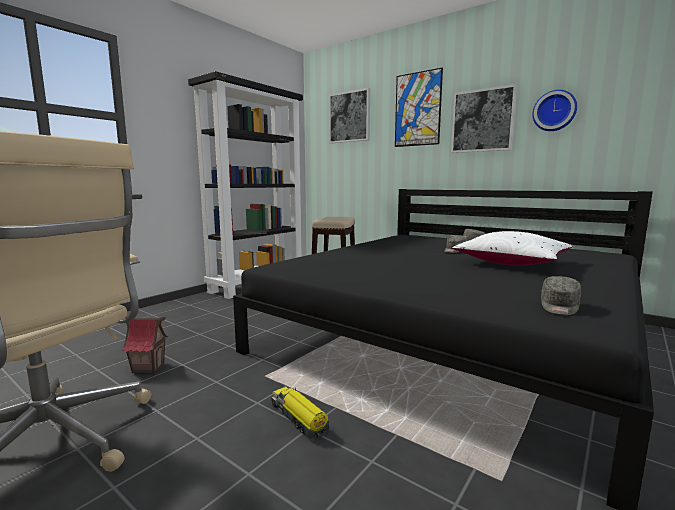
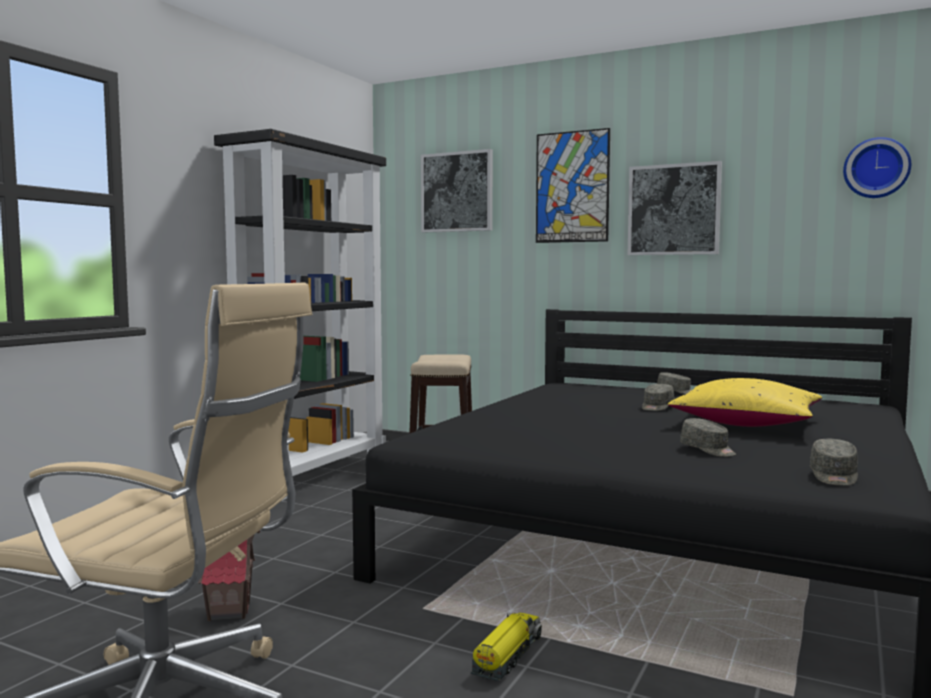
camera: 10 degrees left, 5 degrees down
toy truck [271,387,330,440] -> toy truck turned 75 degrees clockwise [471,612,542,681]
white pillow [452,231,572,266] -> yellow pillow [668,378,822,427]
wall clock [532,90,577,131] -> wall clock moved to [843,137,911,198]
none -> grey cap [680,418,736,457]

